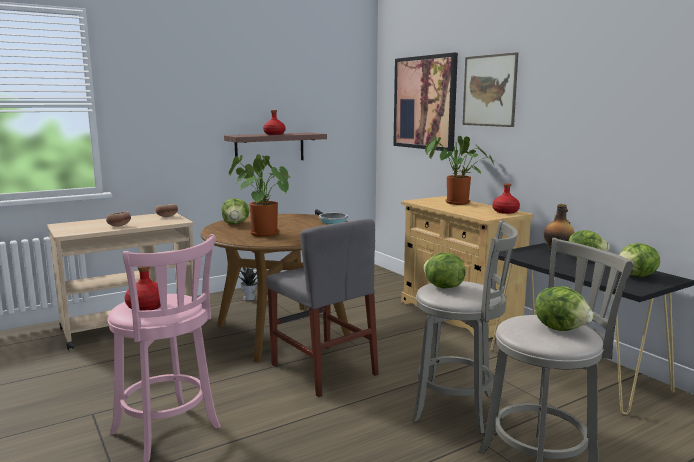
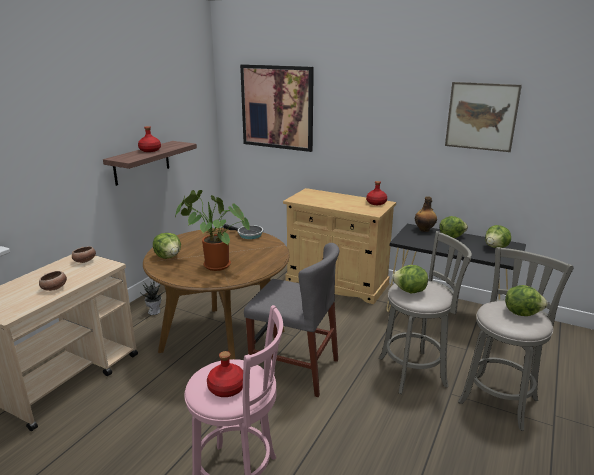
camera: 30 degrees left, 10 degrees up
potted plant [425,136,494,205] -> none
picture [462,52,518,127] -> picture moved to [445,82,522,152]

